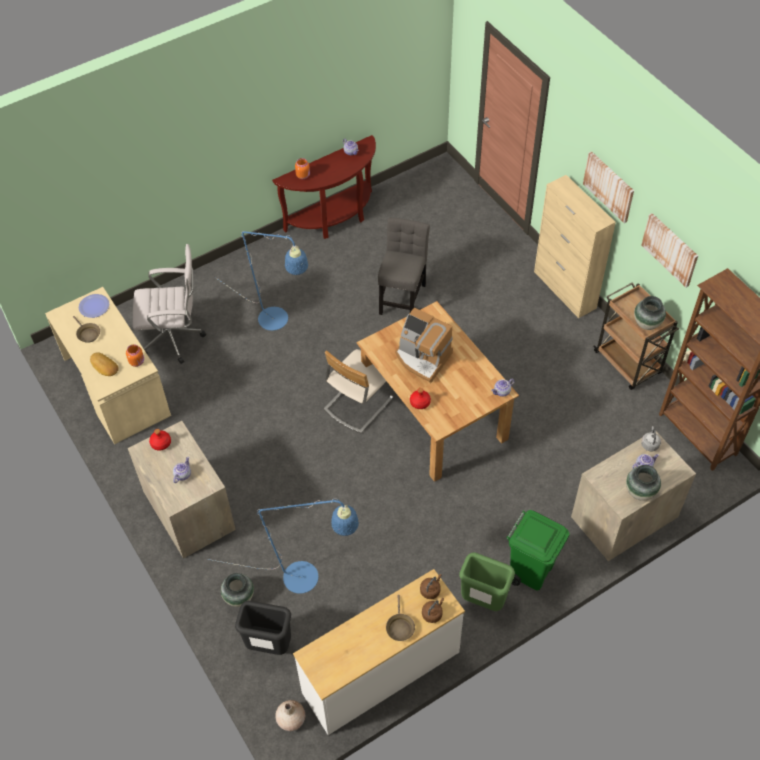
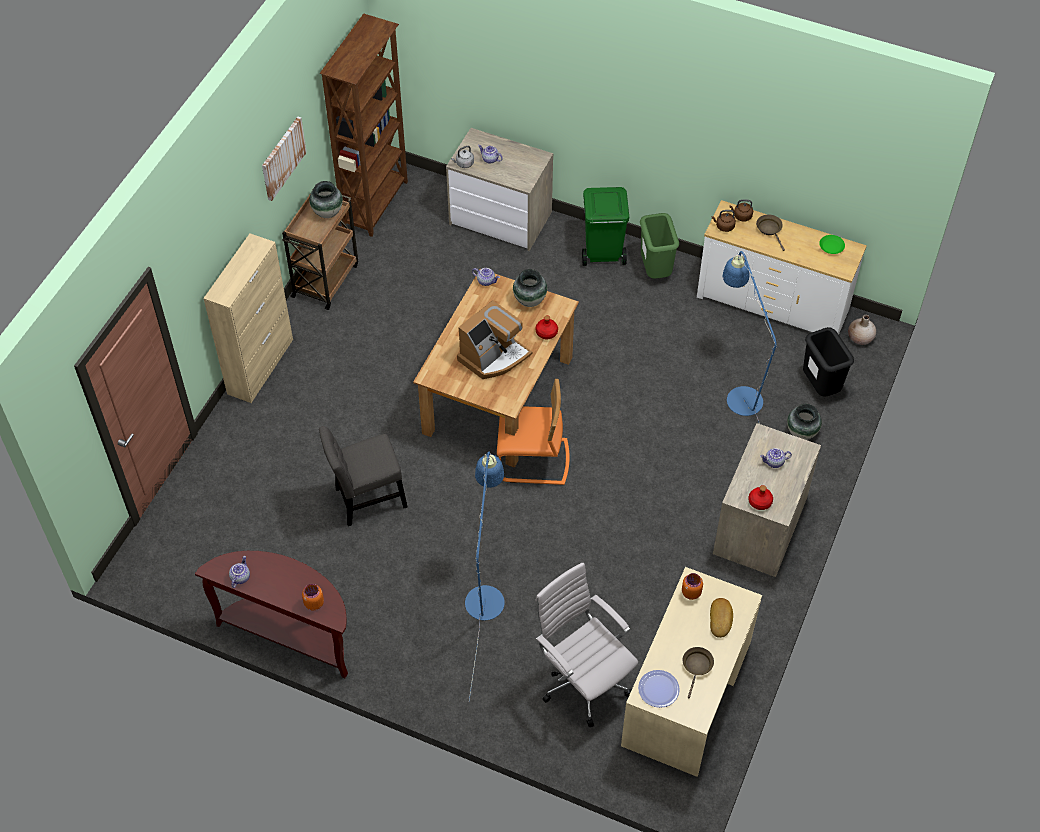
camera: 125 degrees left, 0 degrees up
beige chair [324,349,394,434] -> orange chair [497,379,570,485]
brown frying pan [386,595,415,641] -> brown frying pan turned 75 degrees counterclockwise [756,214,785,251]
coffee machine [395,308,453,383] -> coffee machine turned 45 degrees clockwise [457,300,532,379]
picture [583,151,634,223] -> none
vase [626,465,661,501] -> vase moved to [513,269,547,307]
none -> green plate [819,235,845,254]

